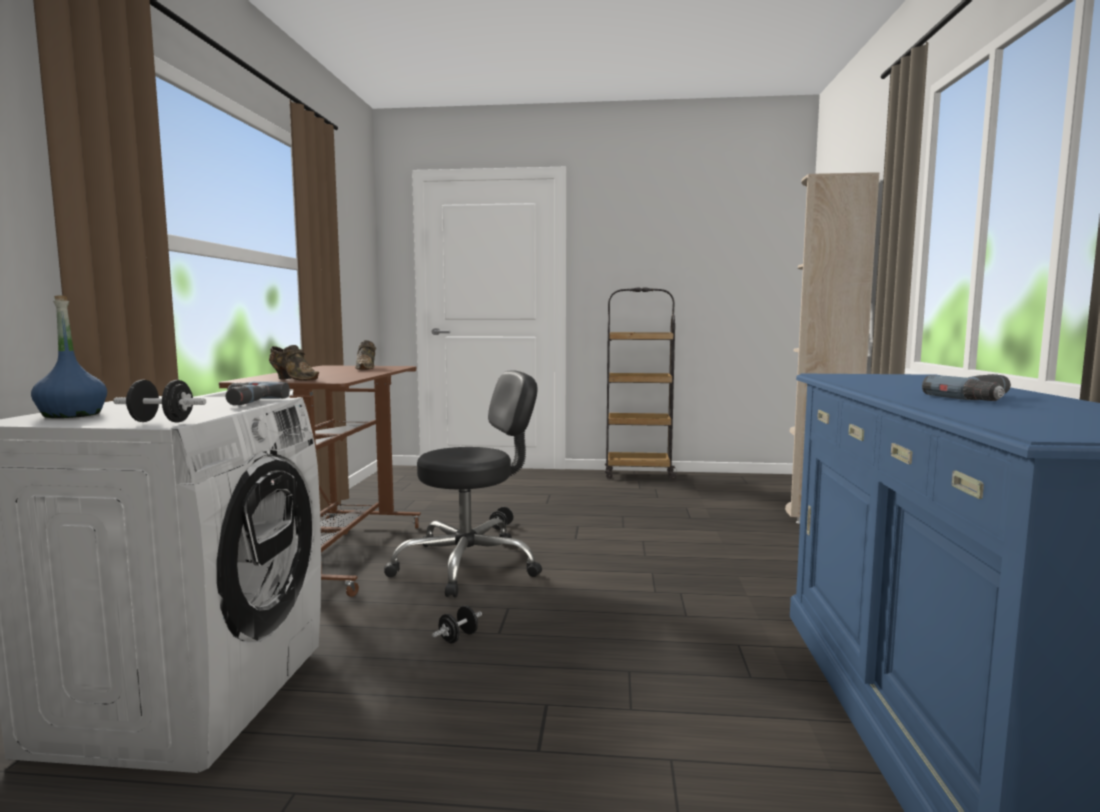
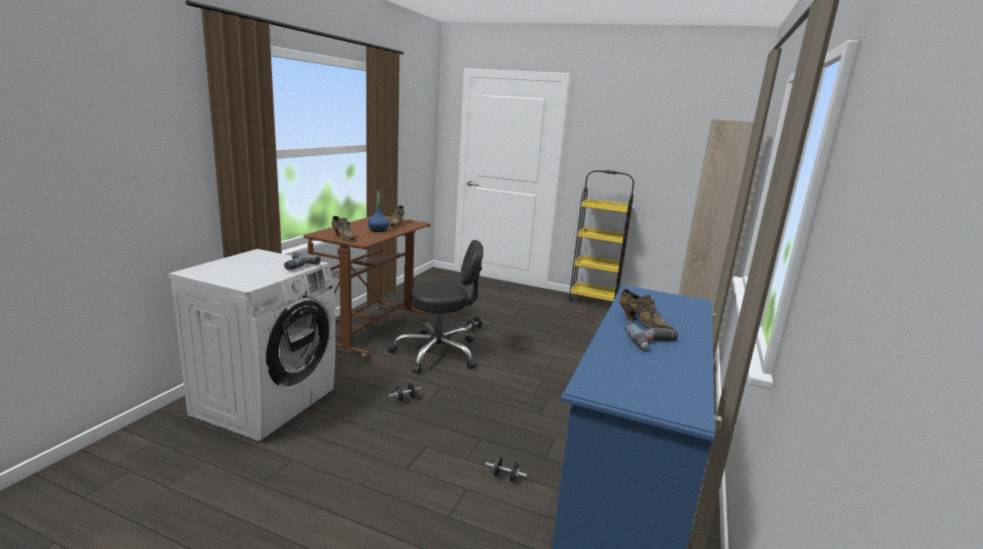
camera: 15 degrees right, 10 degrees up
blue bottle [31,295,107,418] -> blue bottle moved to [368,190,389,232]
black dumbbell [113,380,206,423] -> black dumbbell moved to [485,457,527,482]
brown cart [604,287,679,480] -> yellow cart [568,170,634,302]
none -> brown shoe [619,289,673,329]

